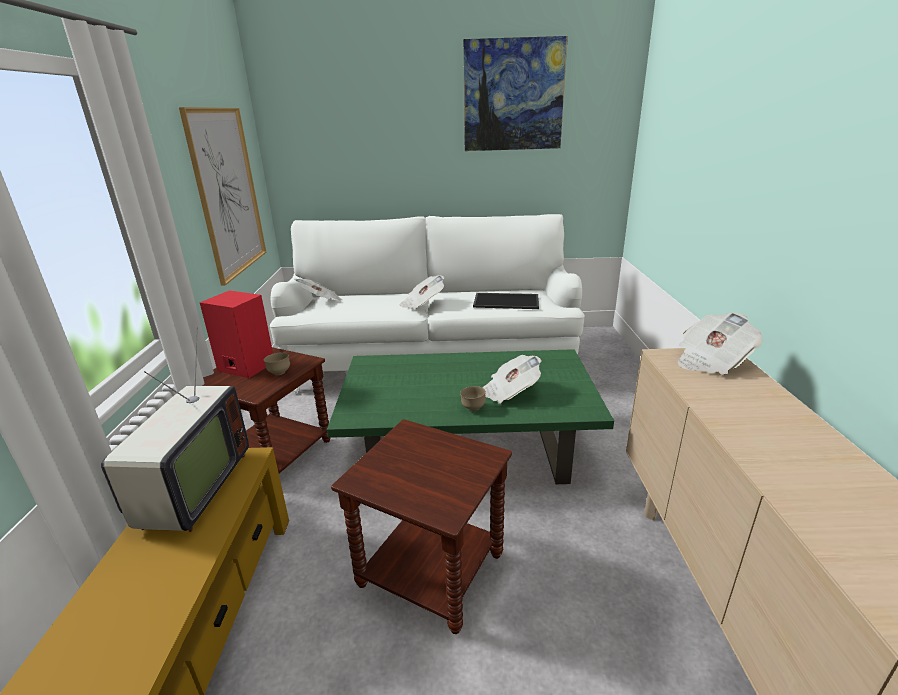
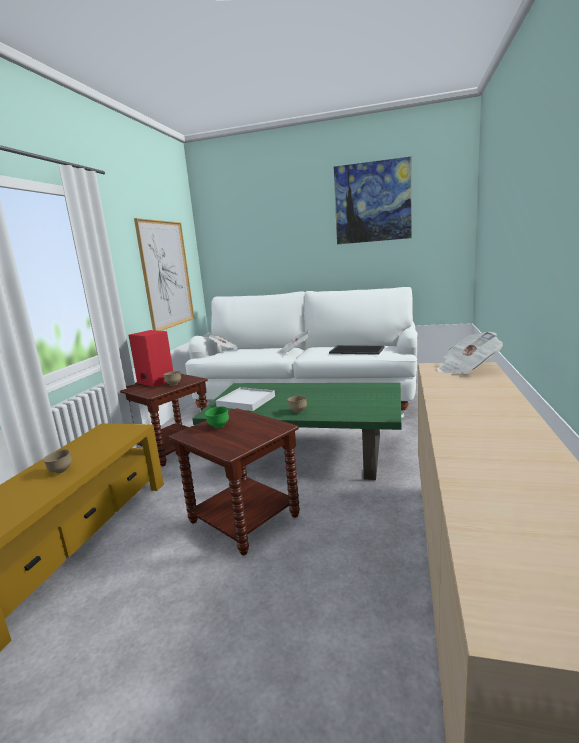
camera: 15 degrees right, 10 degrees down
television [101,328,249,532] -> none
newspaper [482,355,542,404] -> none
none -> brown bowl [43,449,72,473]
none -> green bowl [205,407,229,428]
none -> white tray [216,387,275,411]

